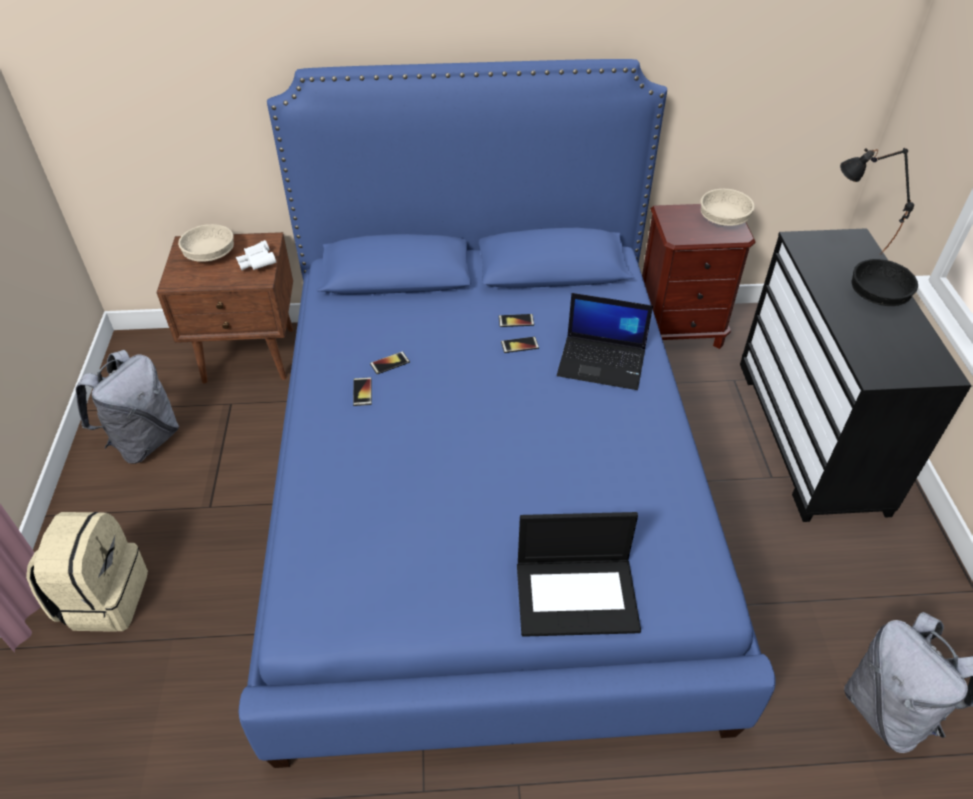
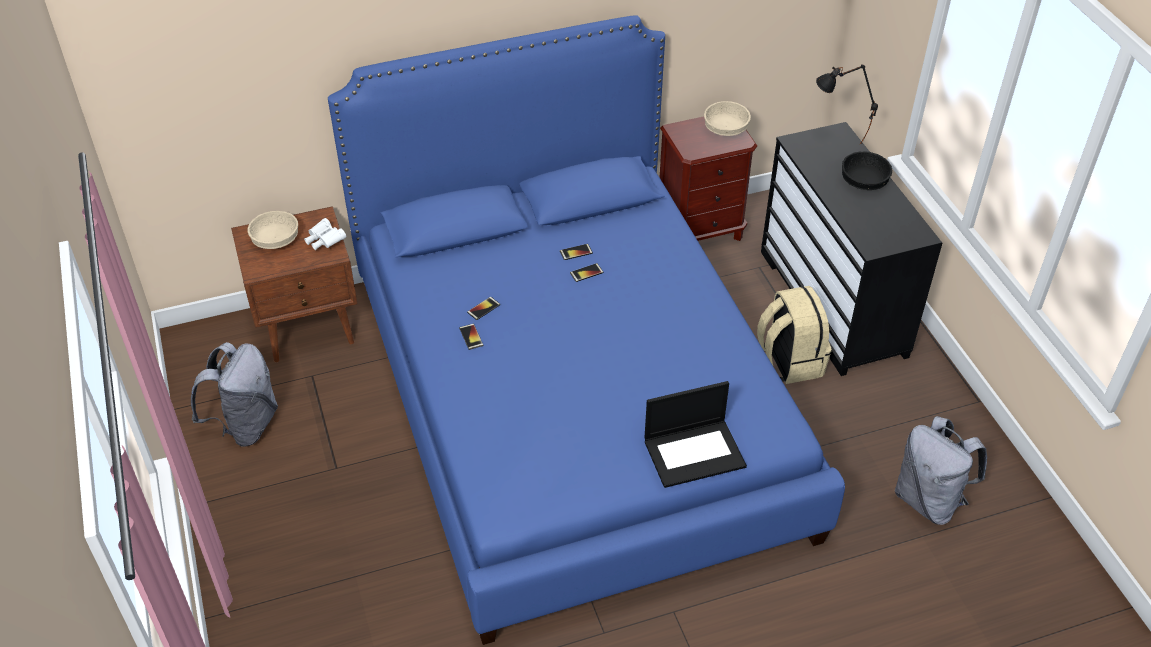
camera: 15 degrees left, 0 degrees up
beige backpack [26,512,148,632] -> beige backpack moved to [757,286,832,384]
laptop [557,293,653,390] -> none

